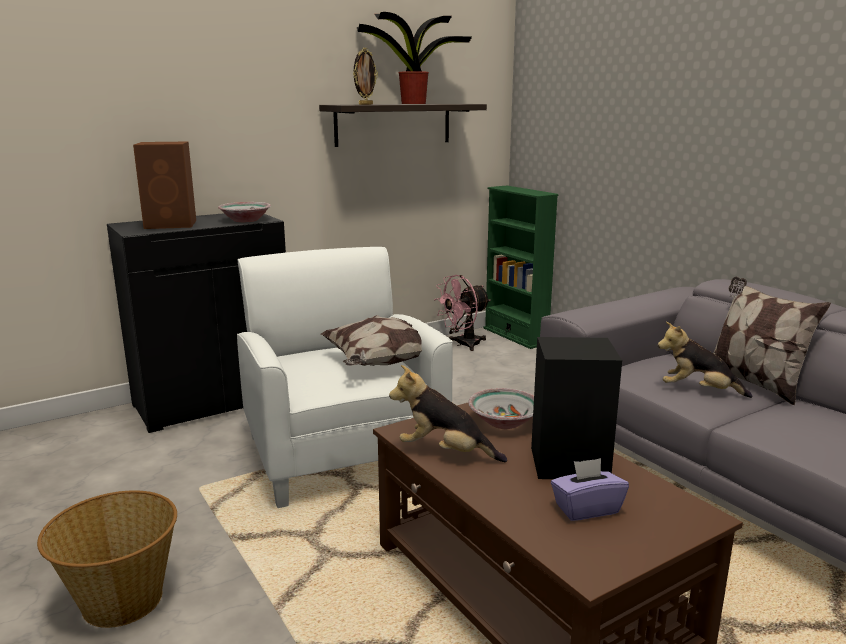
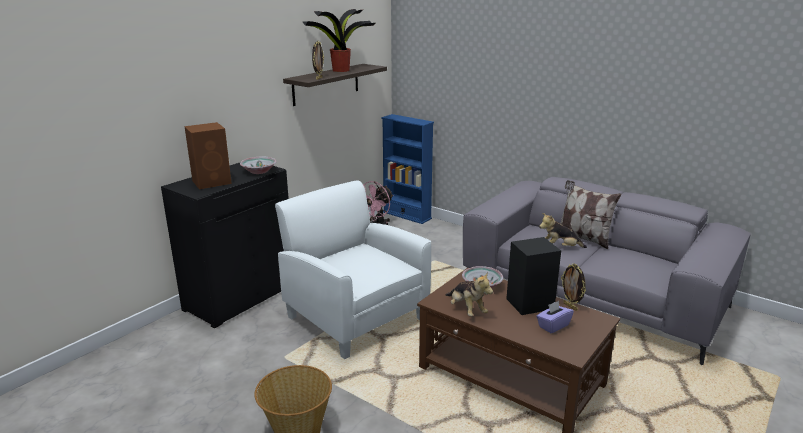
camera: 20 degrees left, 5 degrees up
pillow [321,315,422,366] -> none
plush toy [389,365,507,462] -> plush toy turned 120 degrees counterclockwise [445,272,493,316]
green bookcase [484,186,559,349] -> blue bookcase [381,114,434,224]
none -> picture frame [561,264,586,311]

